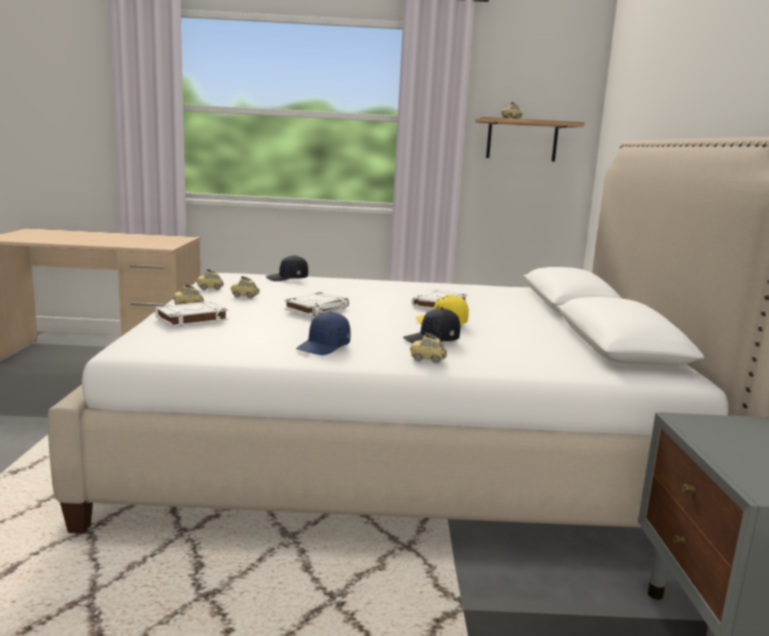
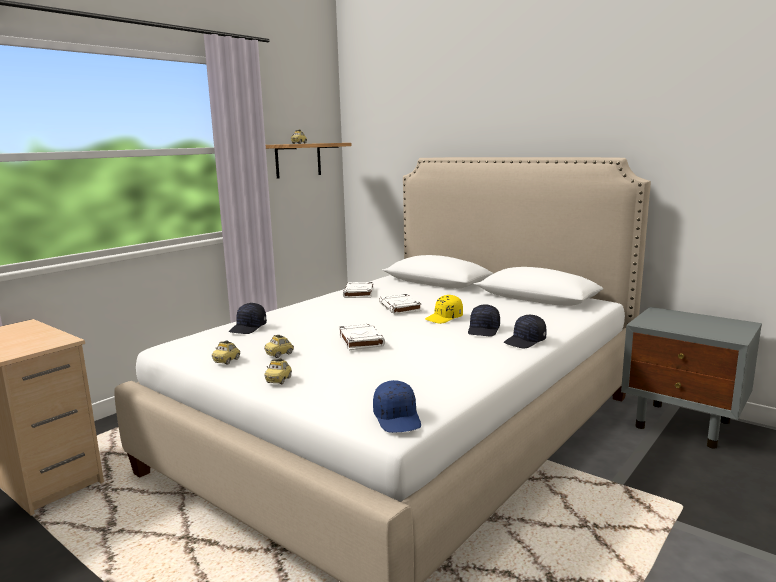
camera: 50 degrees left, 0 degrees up
white book [155,301,229,327] -> white book moved to [343,282,373,298]
blue cap [296,312,350,355] -> blue cap moved to [373,380,421,433]
toy car [410,333,447,364] -> black cap [504,315,546,348]

